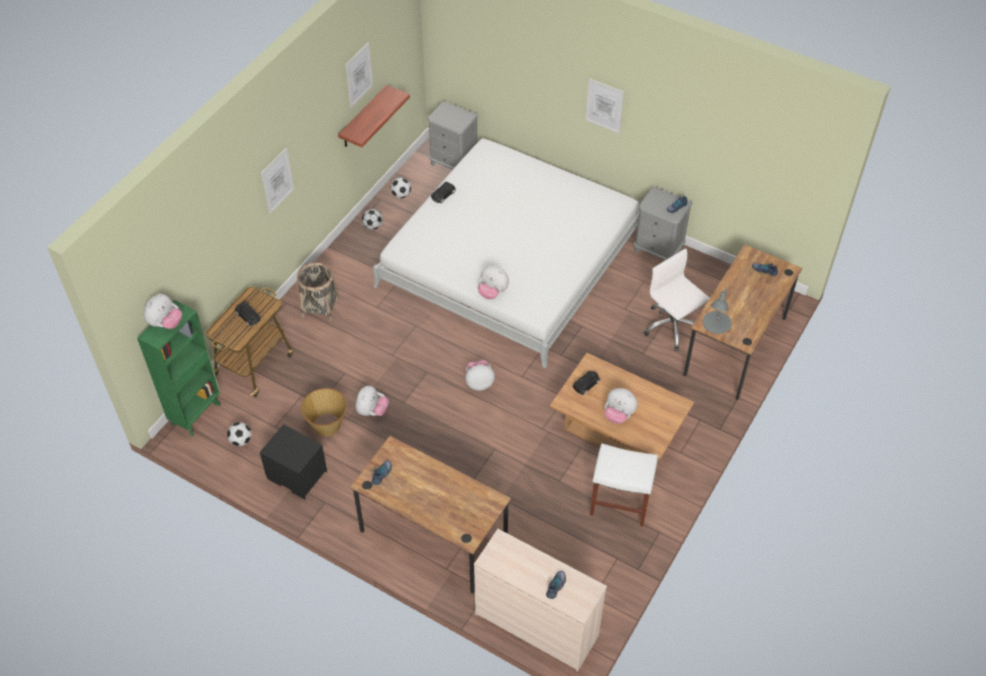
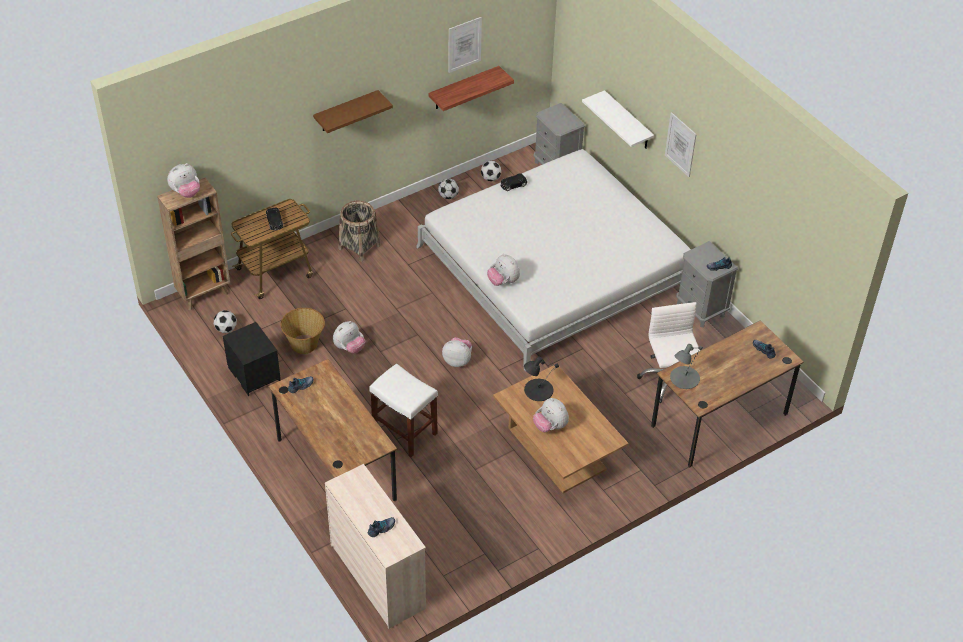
camera: 25 degrees right, 5 degrees down
green bookcase [137,300,221,436] -> brown bookcase [157,178,230,310]
picture [261,148,294,214] -> brown shelf [313,90,393,133]
black toy car [573,371,600,395] -> black table lamp [524,357,559,401]
white stool [590,444,658,526] -> white stool moved to [369,364,438,457]
none -> white shelf [582,90,654,149]

